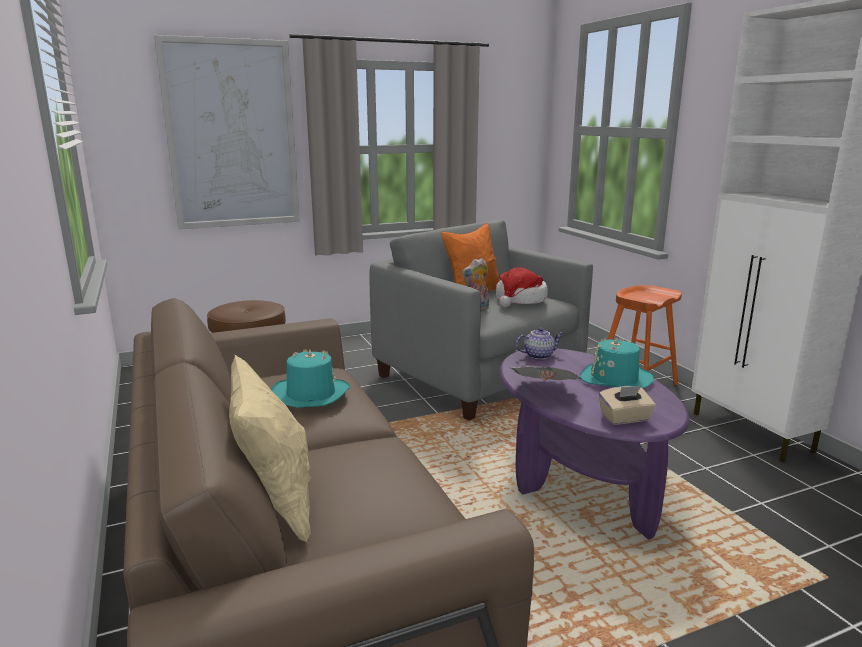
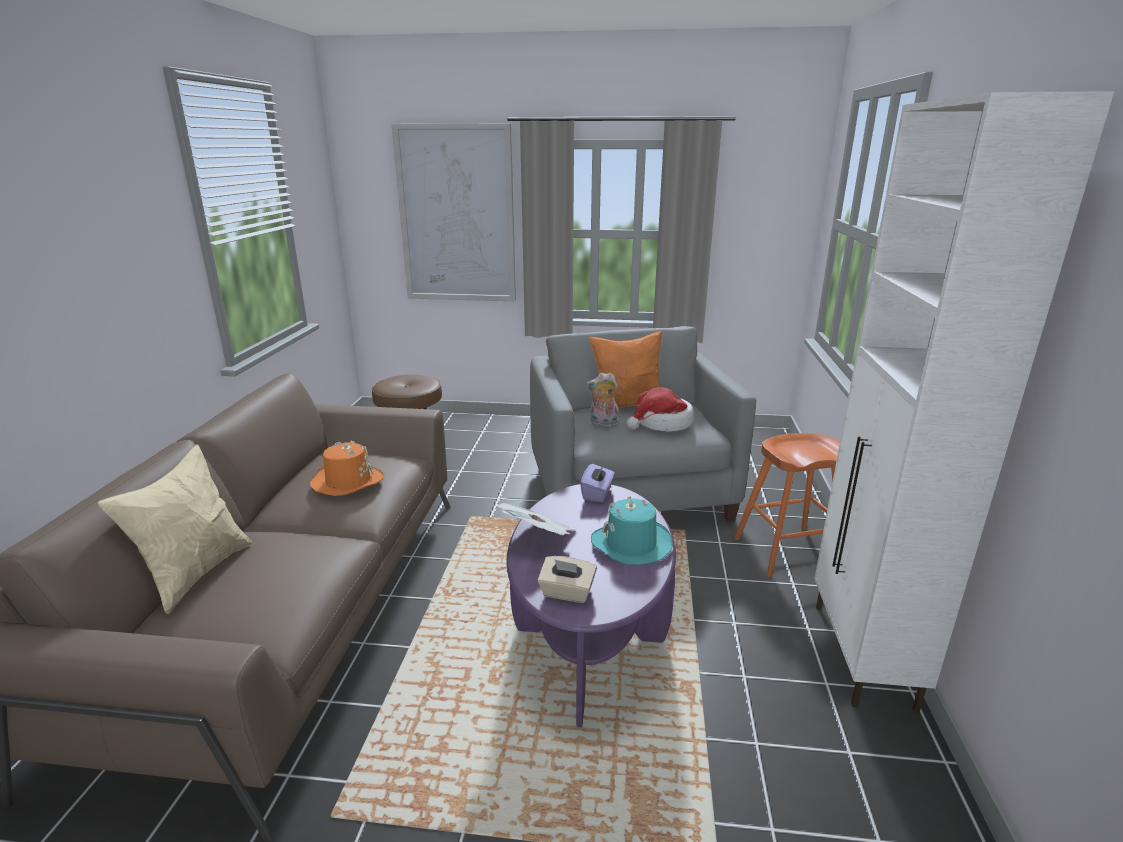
camera: 30 degrees right, 5 degrees up
turquoise hat [272,349,350,408] -> orange hat [310,440,384,496]
teapot [516,327,563,359] -> purple tissue box [580,463,615,502]

